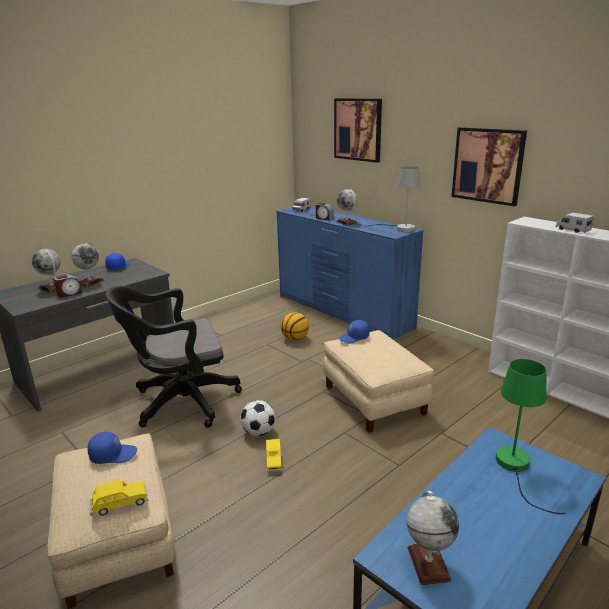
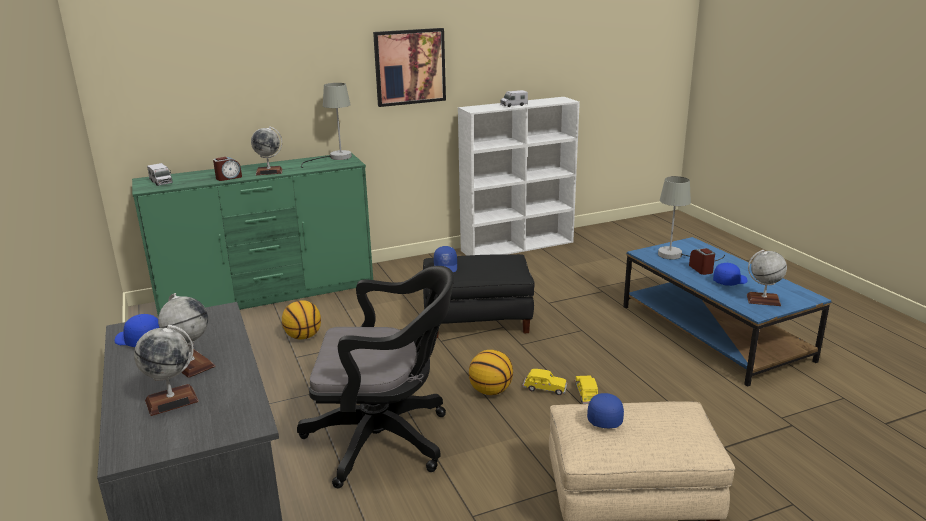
camera: 70 degrees left, 0 degrees up
alarm clock [54,275,82,298] -> alarm clock moved to [689,248,715,275]
yellow toy car [89,480,148,516] -> yellow toy car moved to [575,376,598,404]
black office chair [106,286,242,428] -> black office chair turned 90 degrees counterclockwise [297,266,454,488]
football [240,400,276,436] -> basketball [469,350,513,395]
blue dresser [276,206,424,340] -> green dresser [132,153,373,316]
beige ottoman [323,330,434,433] -> black ottoman [423,254,535,338]
picture [334,98,382,163] -> none
green table lamp [496,359,566,514] -> grey table lamp [658,176,725,261]
none -> blue cap [713,263,748,286]

